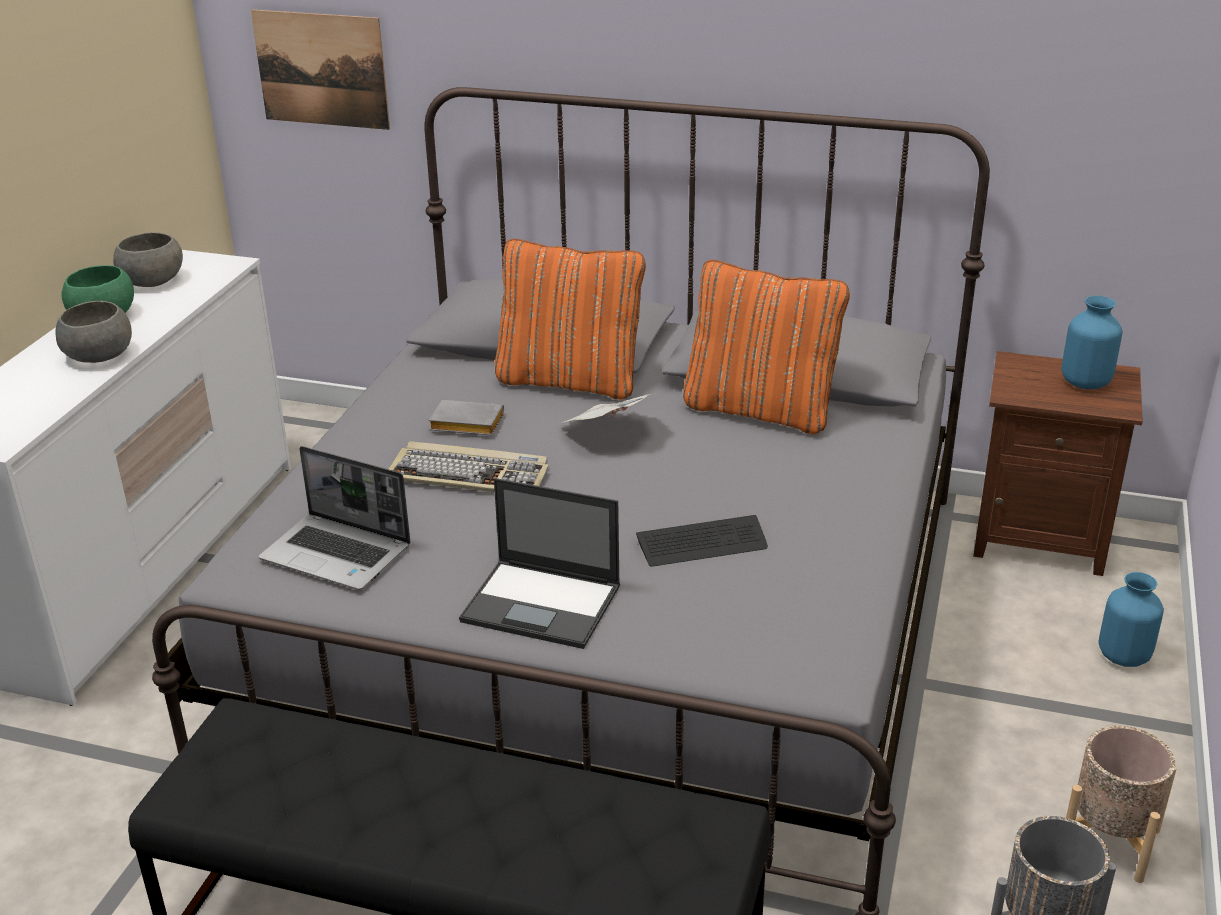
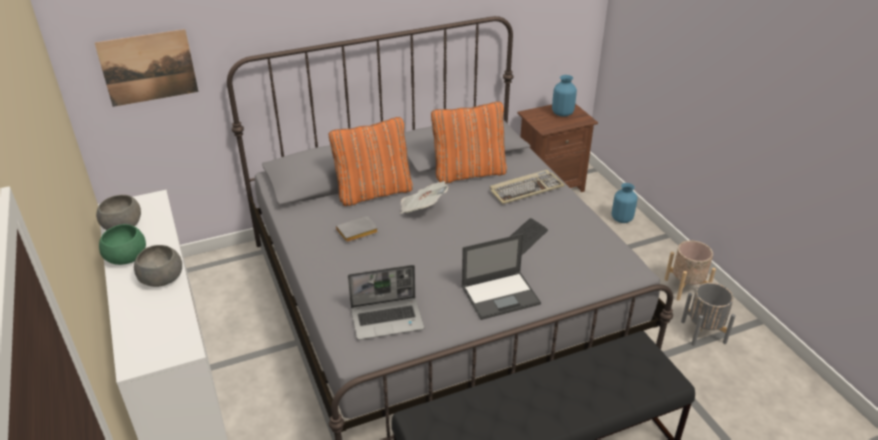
camera: 40 degrees left, 5 degrees up
keyboard [389,441,549,492] -> keyboard moved to [490,170,565,205]

